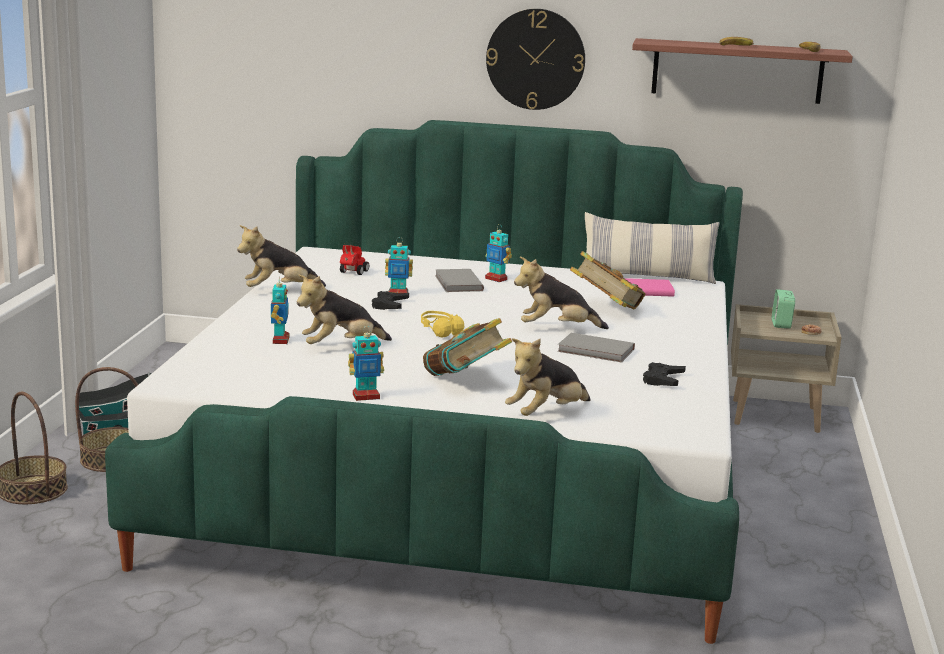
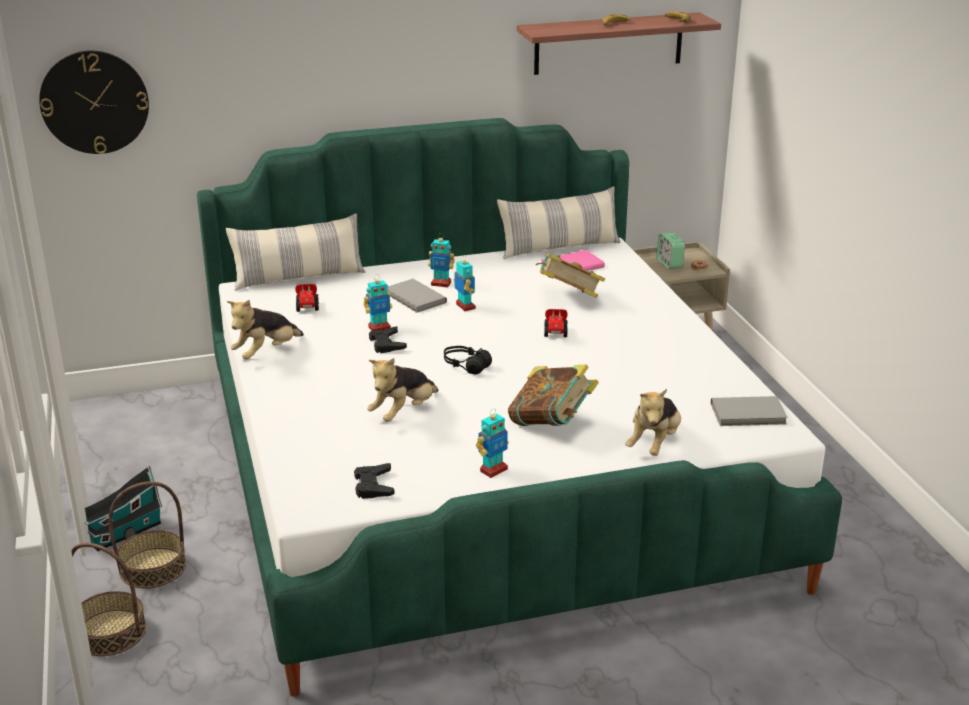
camera: 25 degrees left, 10 degrees up
toy robot [271,276,290,344] -> toy robot moved to [453,255,476,311]
yellow headphones [421,311,464,338] -> black headphones [444,346,492,375]
wall clock [486,9,585,110] -> wall clock moved to [39,50,149,154]
plush toy [514,256,609,329] -> toy car [544,309,568,337]
grey book [557,333,635,363] -> grey book moved to [711,396,788,426]
black game controller [643,362,686,386] -> black game controller moved to [354,463,394,499]
none -> pillow [226,213,365,291]

